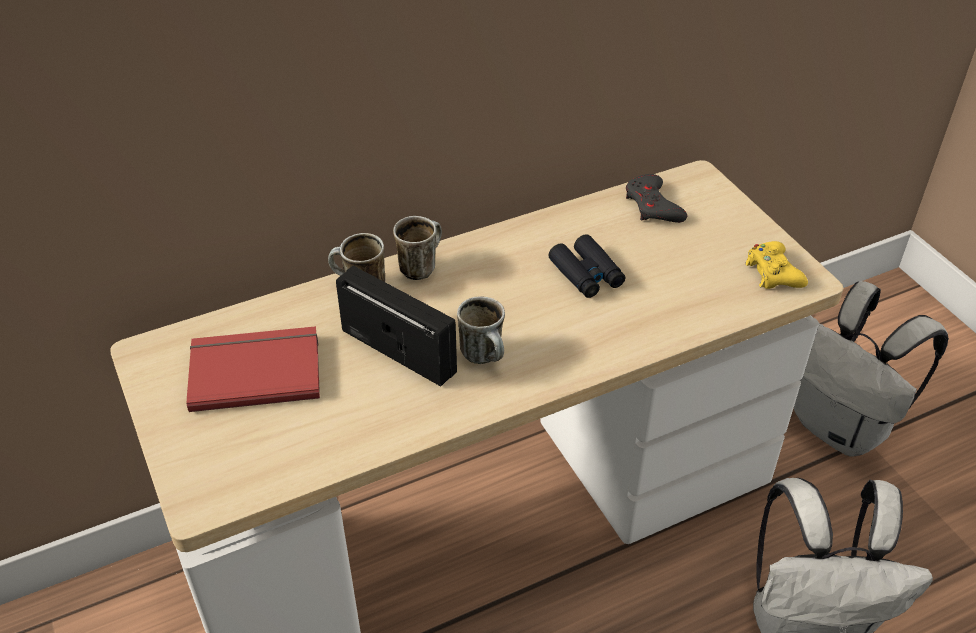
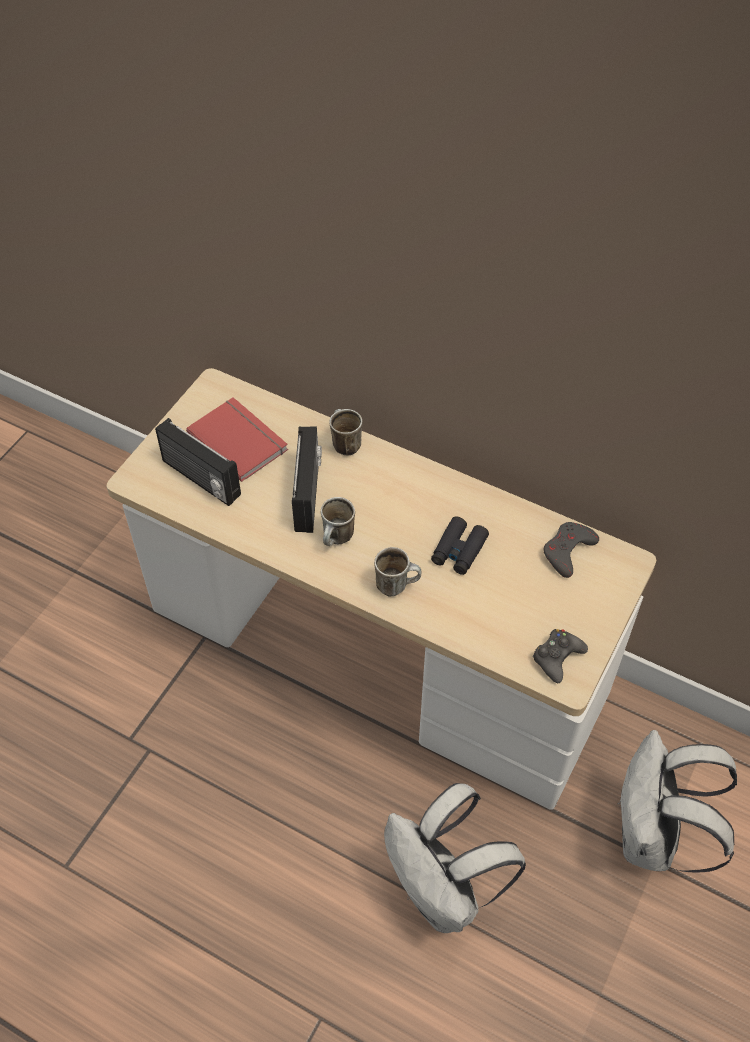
camera: 55 degrees right, 10 degrees up
mug [393,216,442,280] -> mug moved to [374,547,421,596]
yellow game controller [745,241,808,289] -> black game controller [533,629,588,683]
none -> radio [155,418,241,506]

